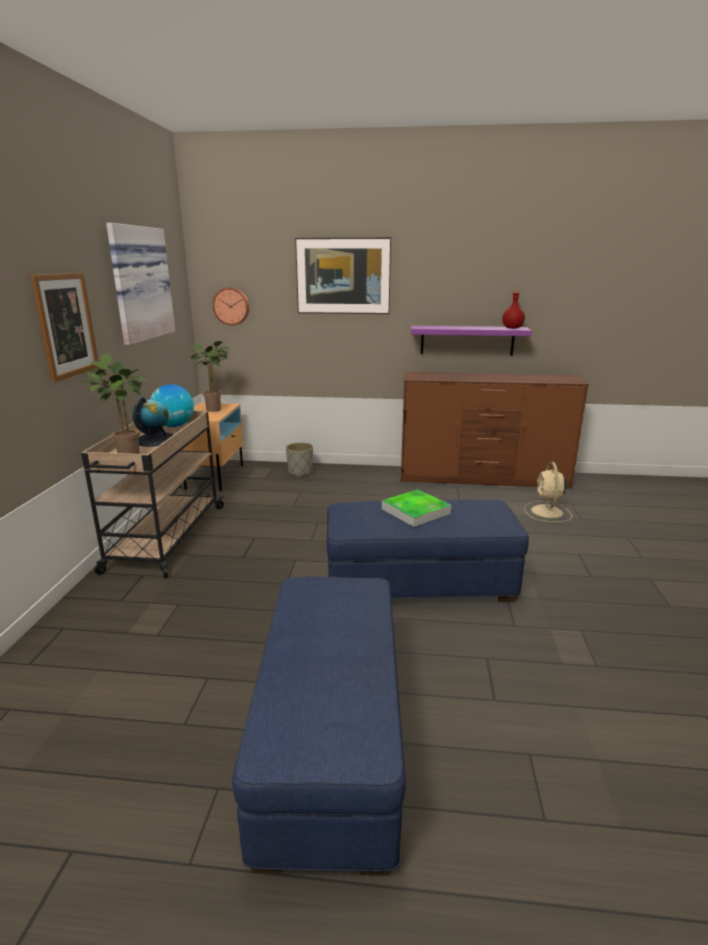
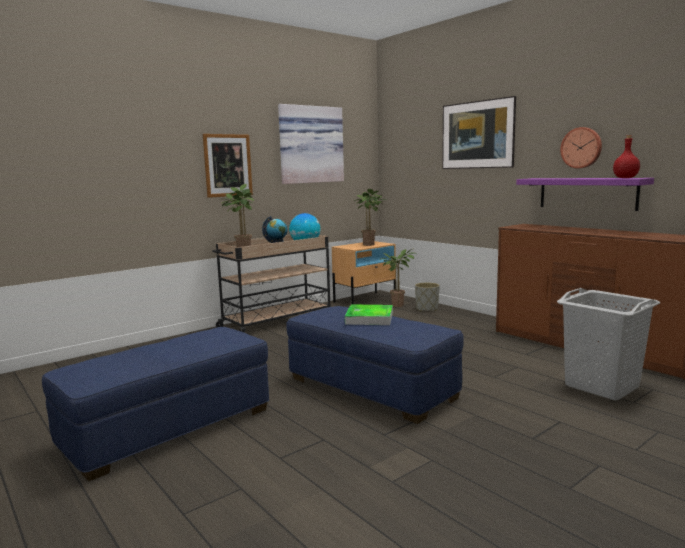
camera: 45 degrees right, 10 degrees down
wall clock [213,288,249,325] -> wall clock moved to [560,127,602,169]
beige fan [524,462,572,522] -> grey laundry basket [557,288,660,400]
none -> potted plant [379,248,418,307]

